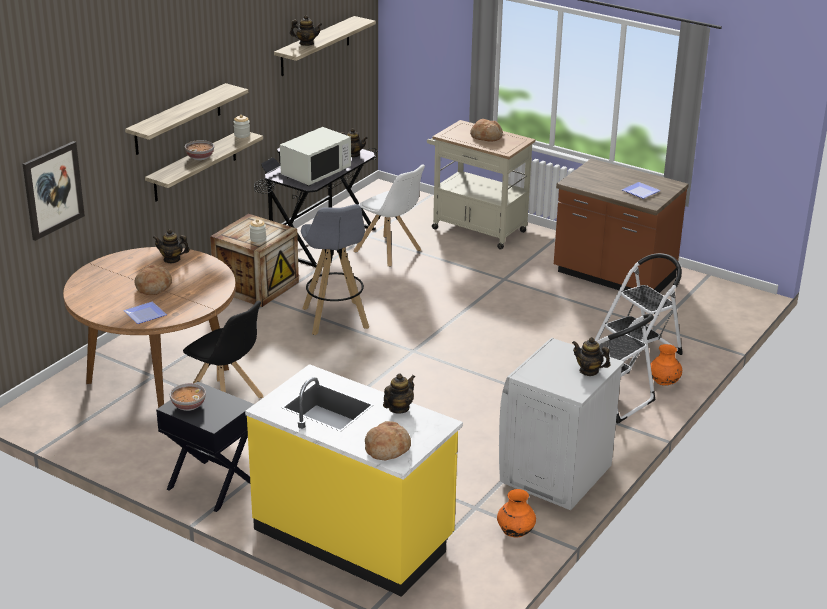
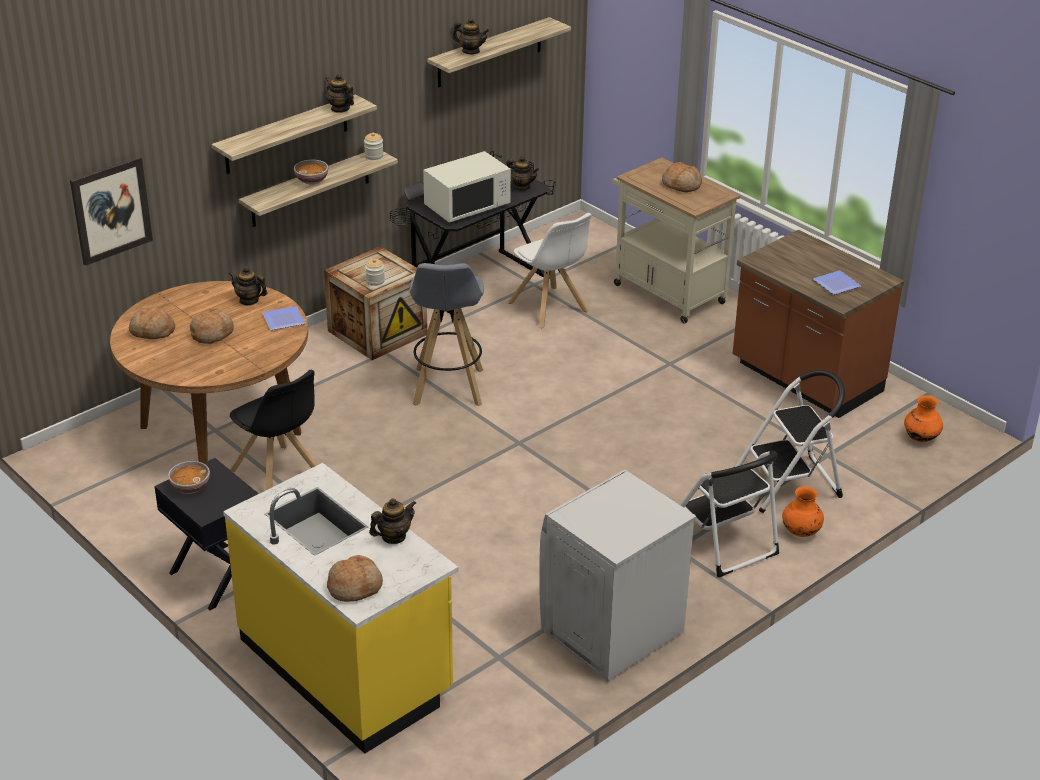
camera: 15 degrees right, 5 degrees up
plate [123,302,167,324] -> plate moved to [262,306,305,330]
orange vase [497,489,536,538] -> orange vase moved to [904,395,943,442]
teapot [572,337,611,376] -> teapot moved to [326,74,354,113]
none -> bread [129,306,175,339]

